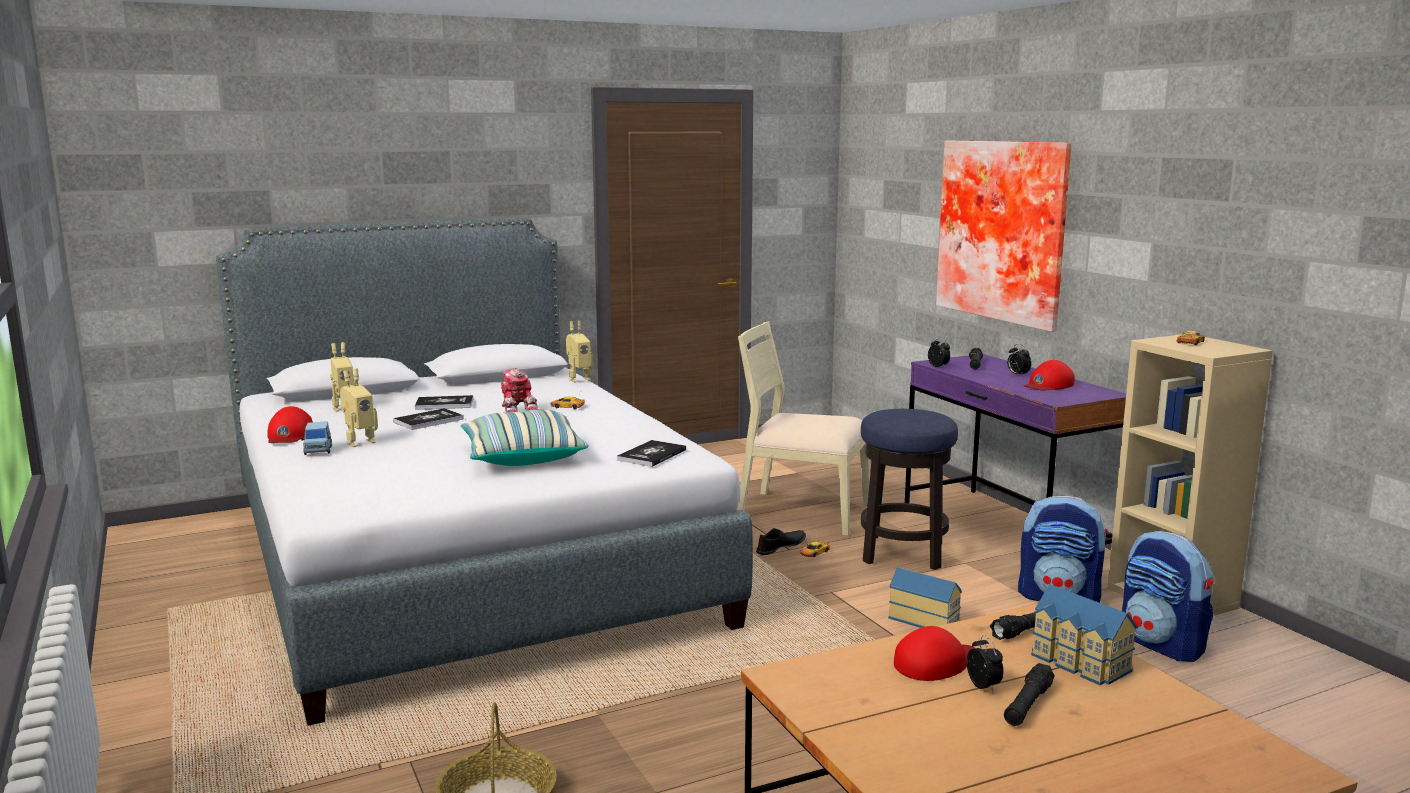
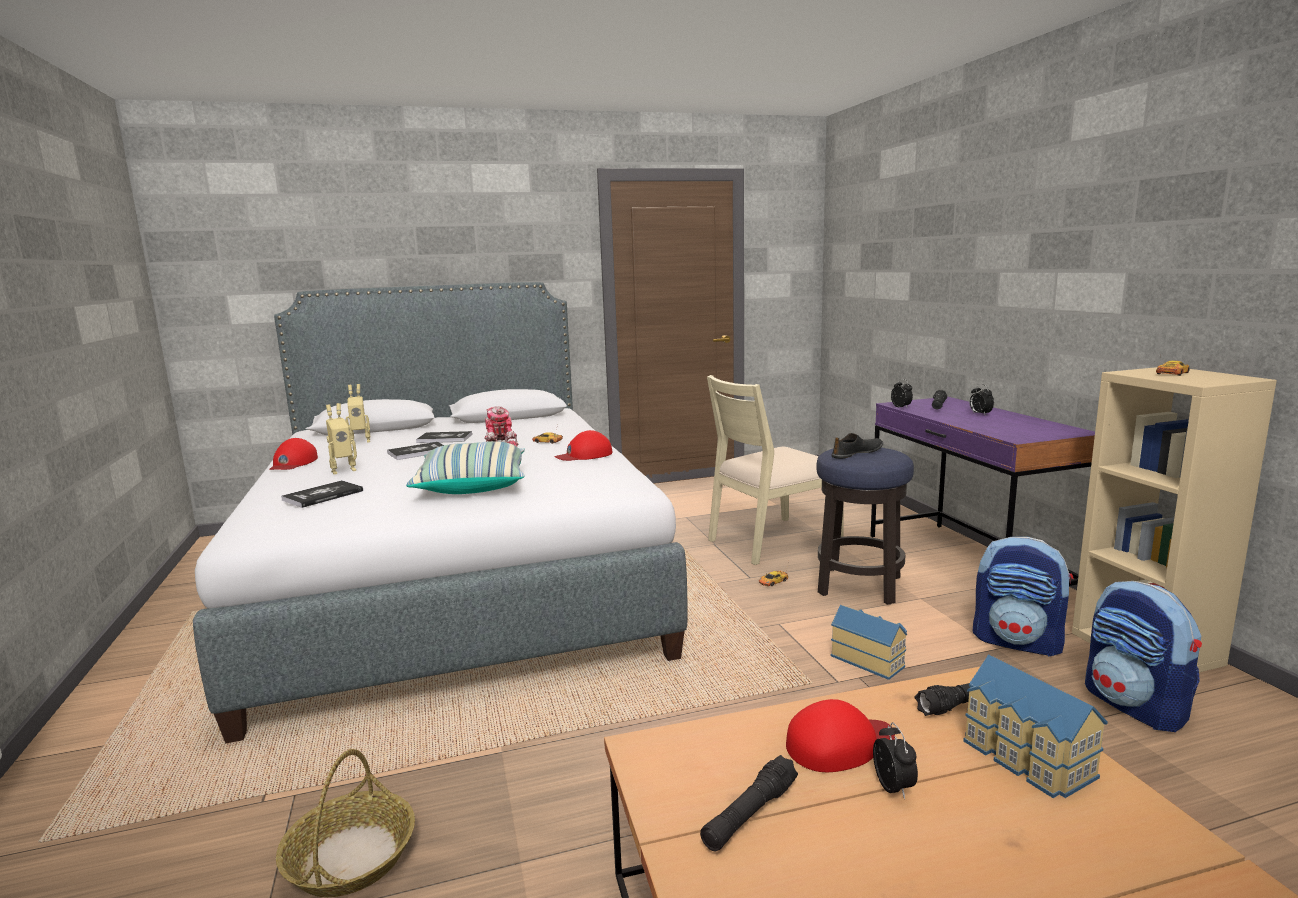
camera: 10 degrees right, 0 degrees up
blue toy car [301,421,332,455] -> none
toy robot [566,320,593,383] -> none
book [617,440,686,467] -> book moved to [281,480,363,508]
beige chair [737,321,870,536] -> beige chair turned 60 degrees counterclockwise [707,375,844,565]
black shoe [756,528,806,555] -> black shoe moved to [831,433,883,459]
picture [936,140,1071,332] -> none
black flashlight [1004,663,1054,726] -> black flashlight moved to [700,755,798,851]
red cap [1024,360,1075,390] -> red cap moved to [555,430,613,461]

